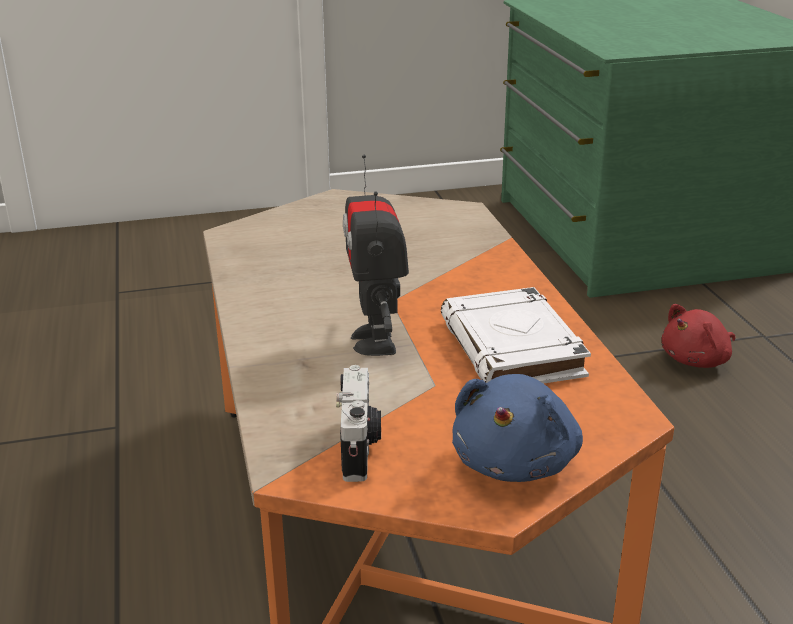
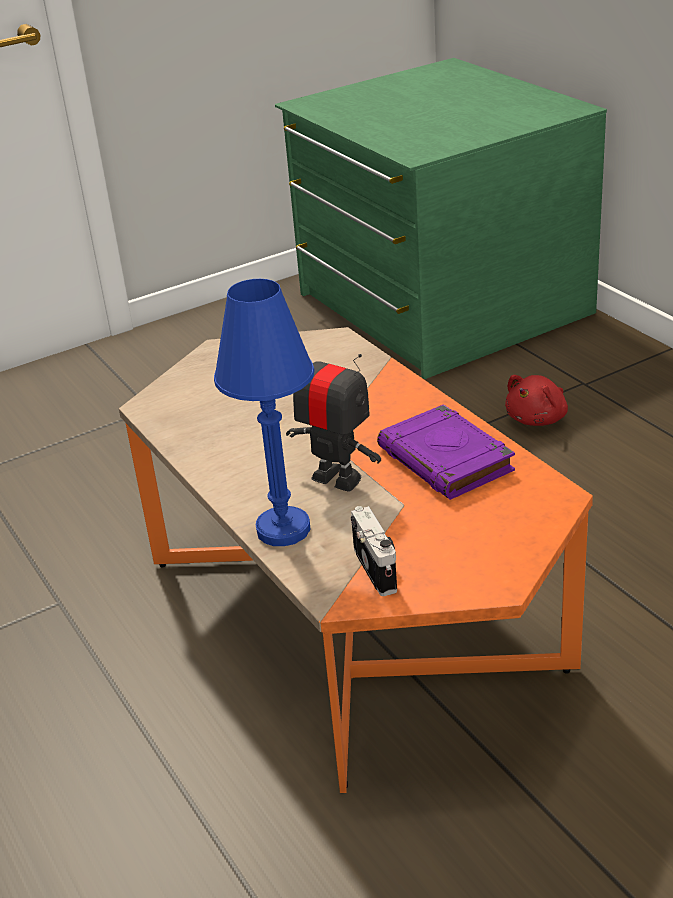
camera: 15 degrees left, 5 degrees up
toy robot [343,154,409,356] -> toy robot turned 150 degrees clockwise [286,354,381,491]
white book [441,287,591,384] -> purple book [377,404,515,500]
blue plush toy [452,374,583,482] -> none
none -> blue table lamp [214,279,315,546]

